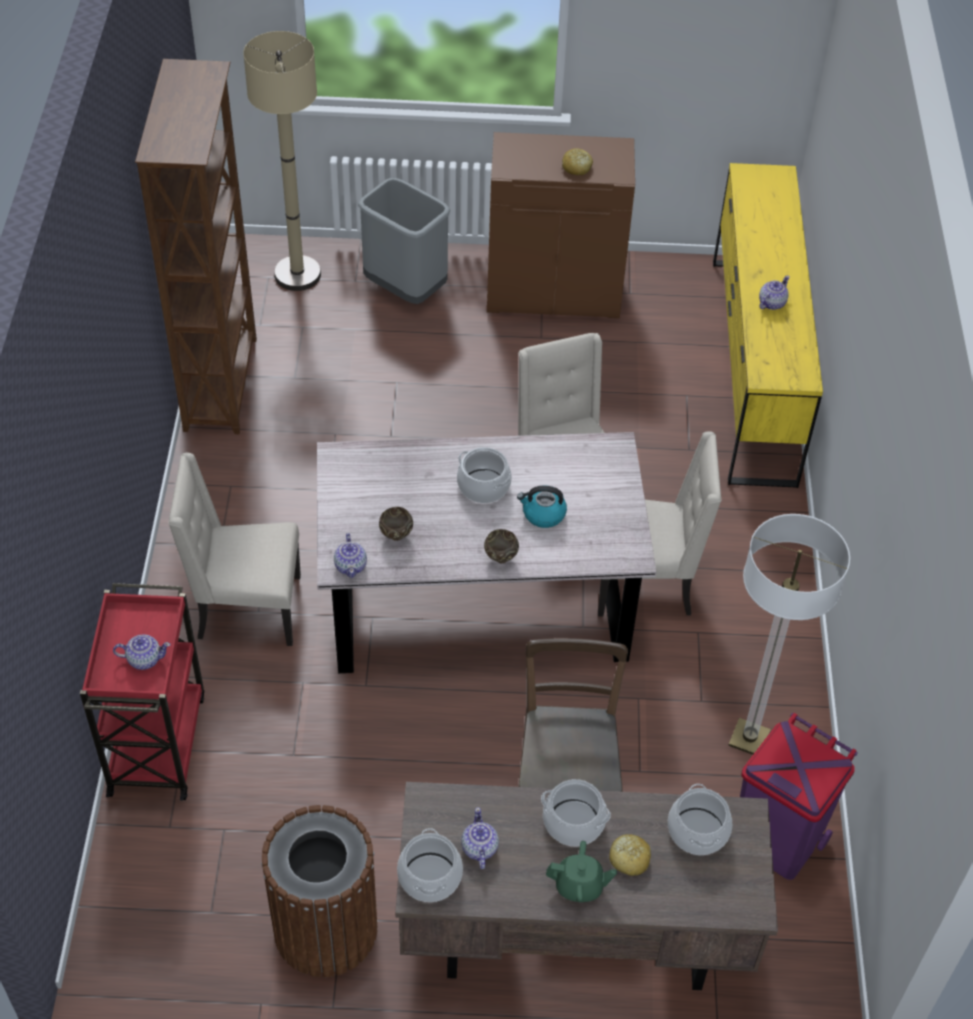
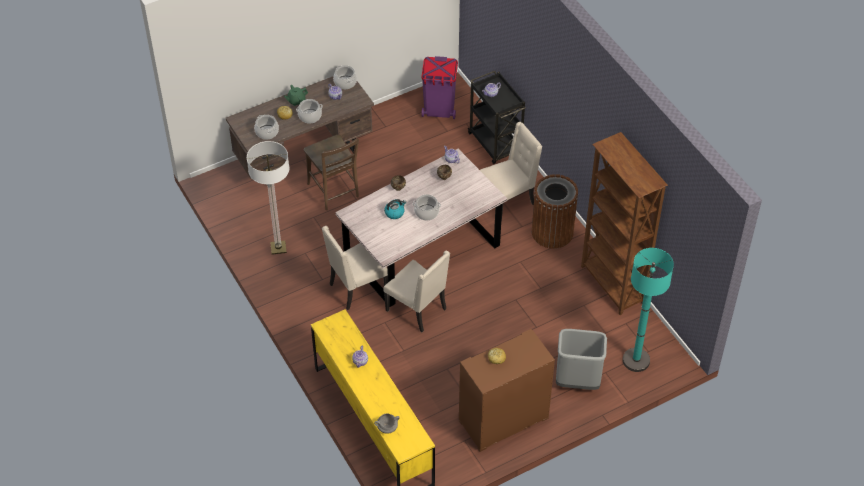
camera: 150 degrees right, 0 degrees up
red cart [80,583,204,801] -> black cart [467,71,526,164]
beige floor lamp [243,31,321,291] -> turquoise floor lamp [623,248,674,372]
brown trash can [261,805,377,977] -> brown trash can moved to [532,174,578,249]
purple trash can [740,713,857,880] -> purple trash can moved to [421,56,458,119]
none -> grey cooking pot [374,414,400,434]

